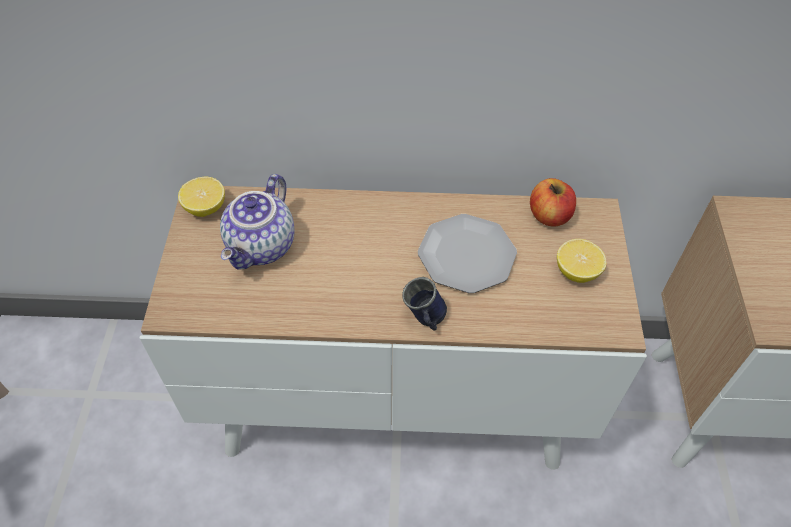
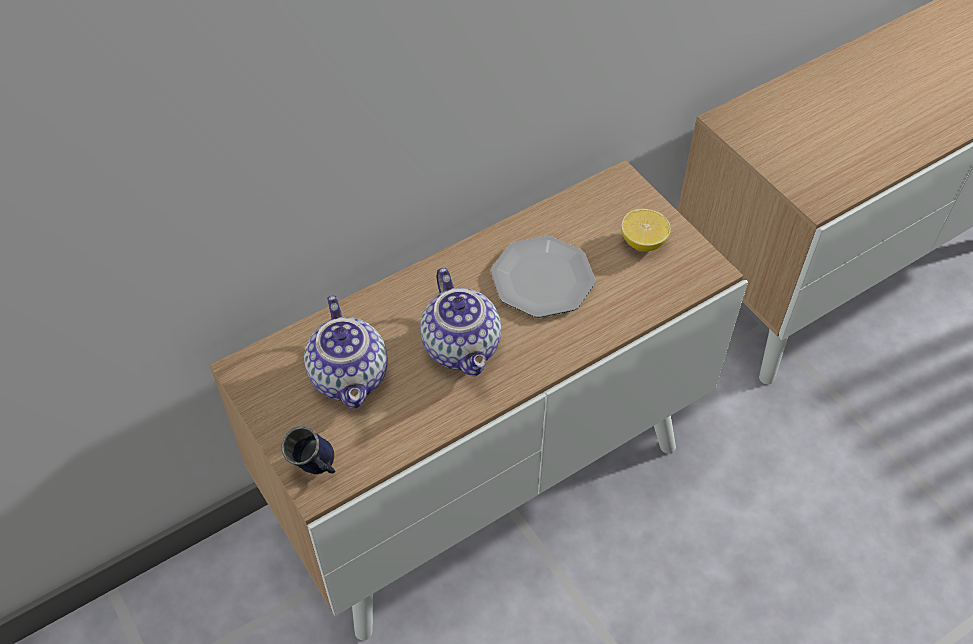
camera: 35 degrees left, 0 degrees up
lemon [178,177,225,217] -> none
blue mug [402,277,447,331] -> blue mug moved to [281,426,335,474]
apple [530,178,576,227] -> none
none -> teapot [420,268,501,376]

